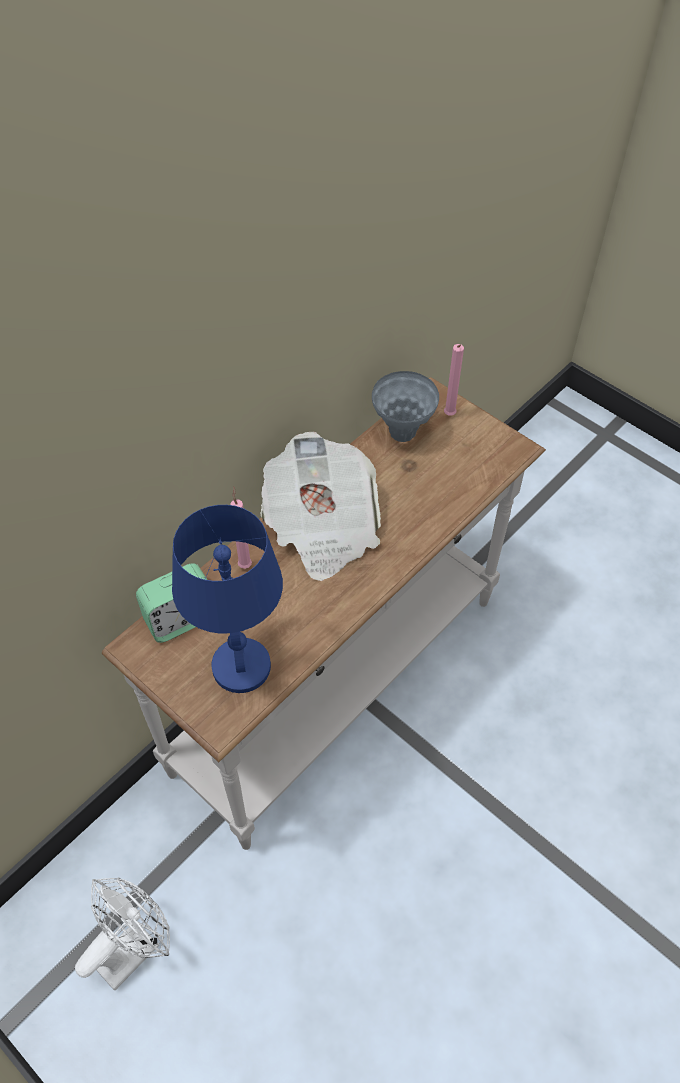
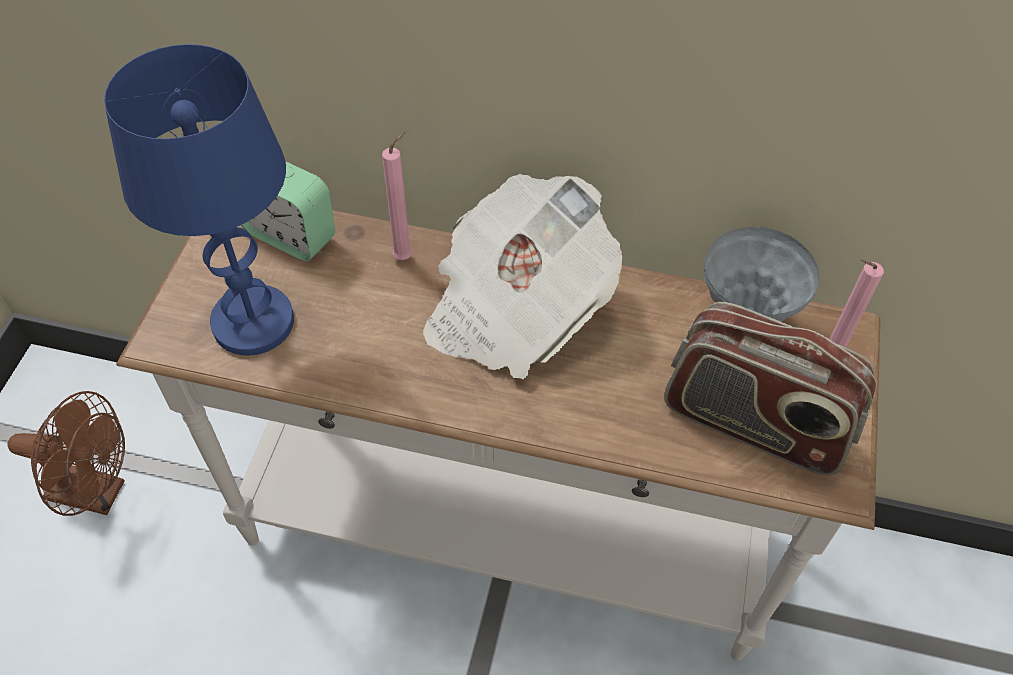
camera: 60 degrees right, 0 degrees up
white fan [75,877,170,990] -> brown fan [8,391,125,516]
none -> radio [664,302,876,476]

